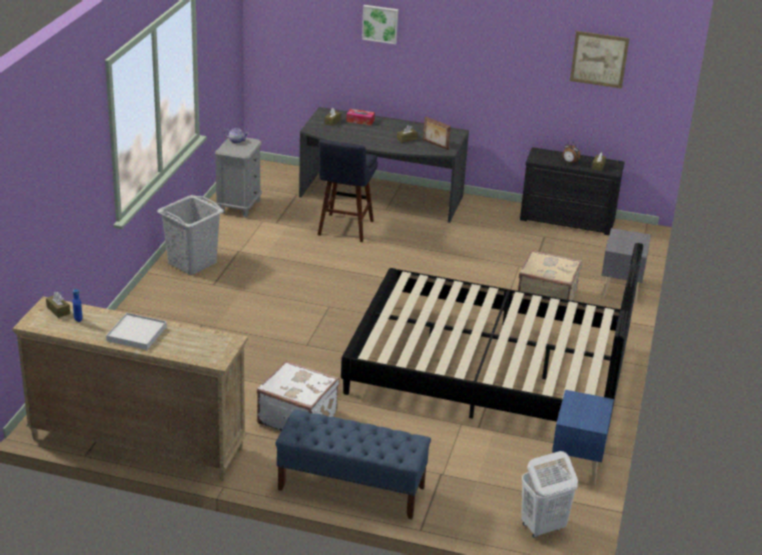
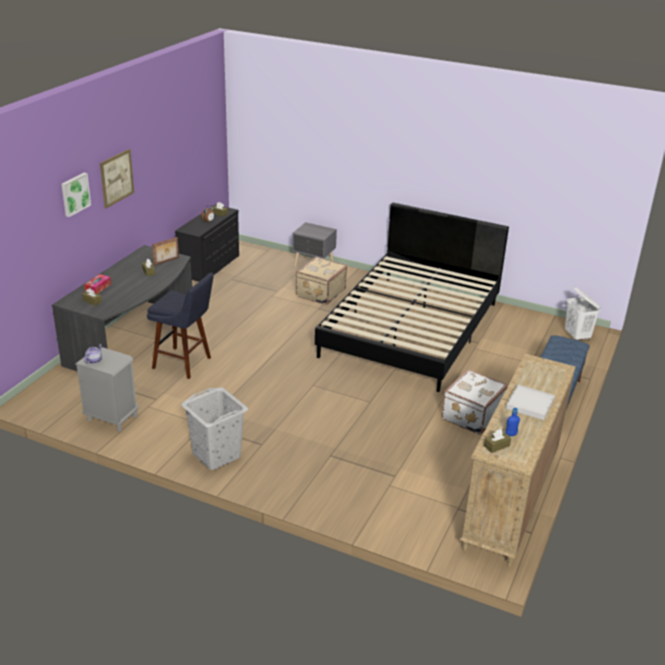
camera: 80 degrees left, 0 degrees up
blue nightstand [552,390,614,485] -> none
picture [570,31,629,89] -> picture moved to [100,149,134,209]

